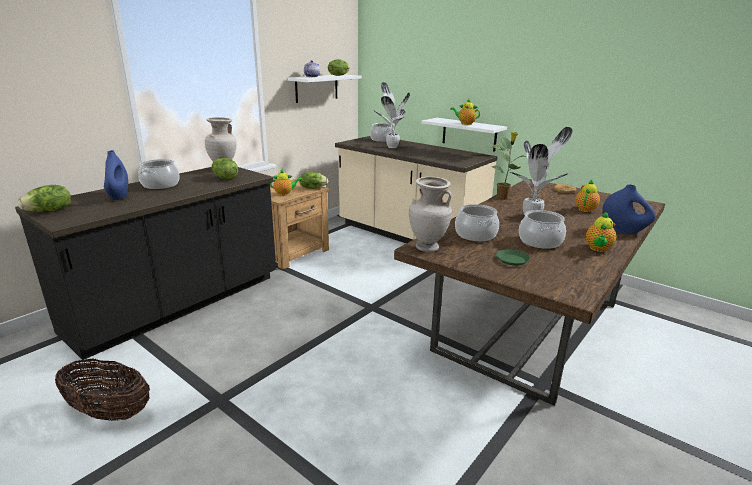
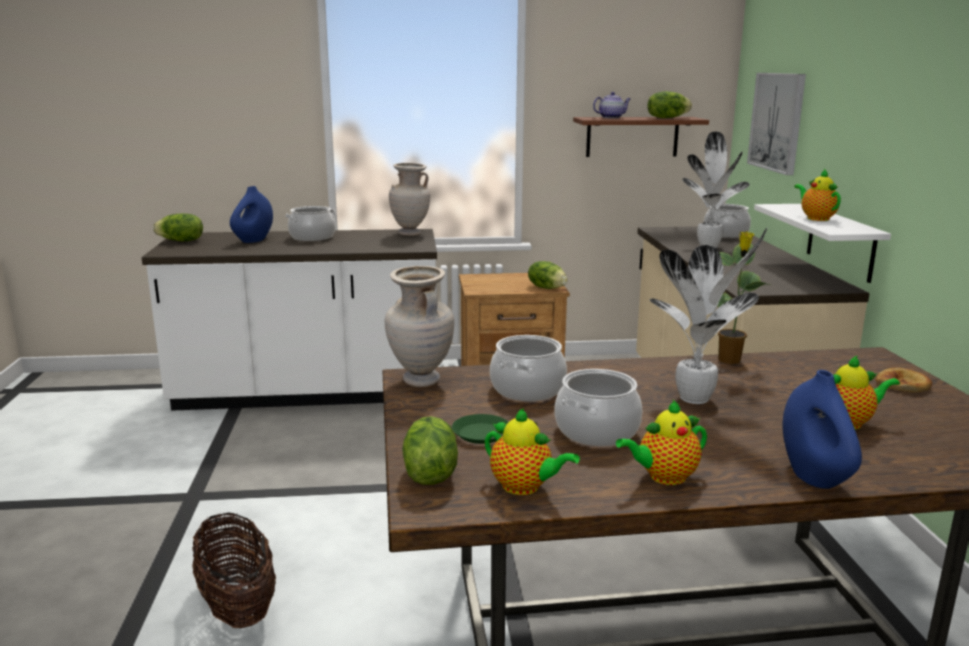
camera: 45 degrees right, 5 degrees down
black counter [15,167,276,360] -> white counter [142,229,437,411]
basket [55,359,150,421] -> basket moved to [192,513,276,628]
lettuce [211,158,238,179] -> lettuce moved to [402,416,458,485]
teapot [270,169,302,196] -> teapot moved to [485,408,580,495]
white shelf [288,74,362,103] -> brown shelf [573,117,709,157]
none -> picture [747,73,806,175]

